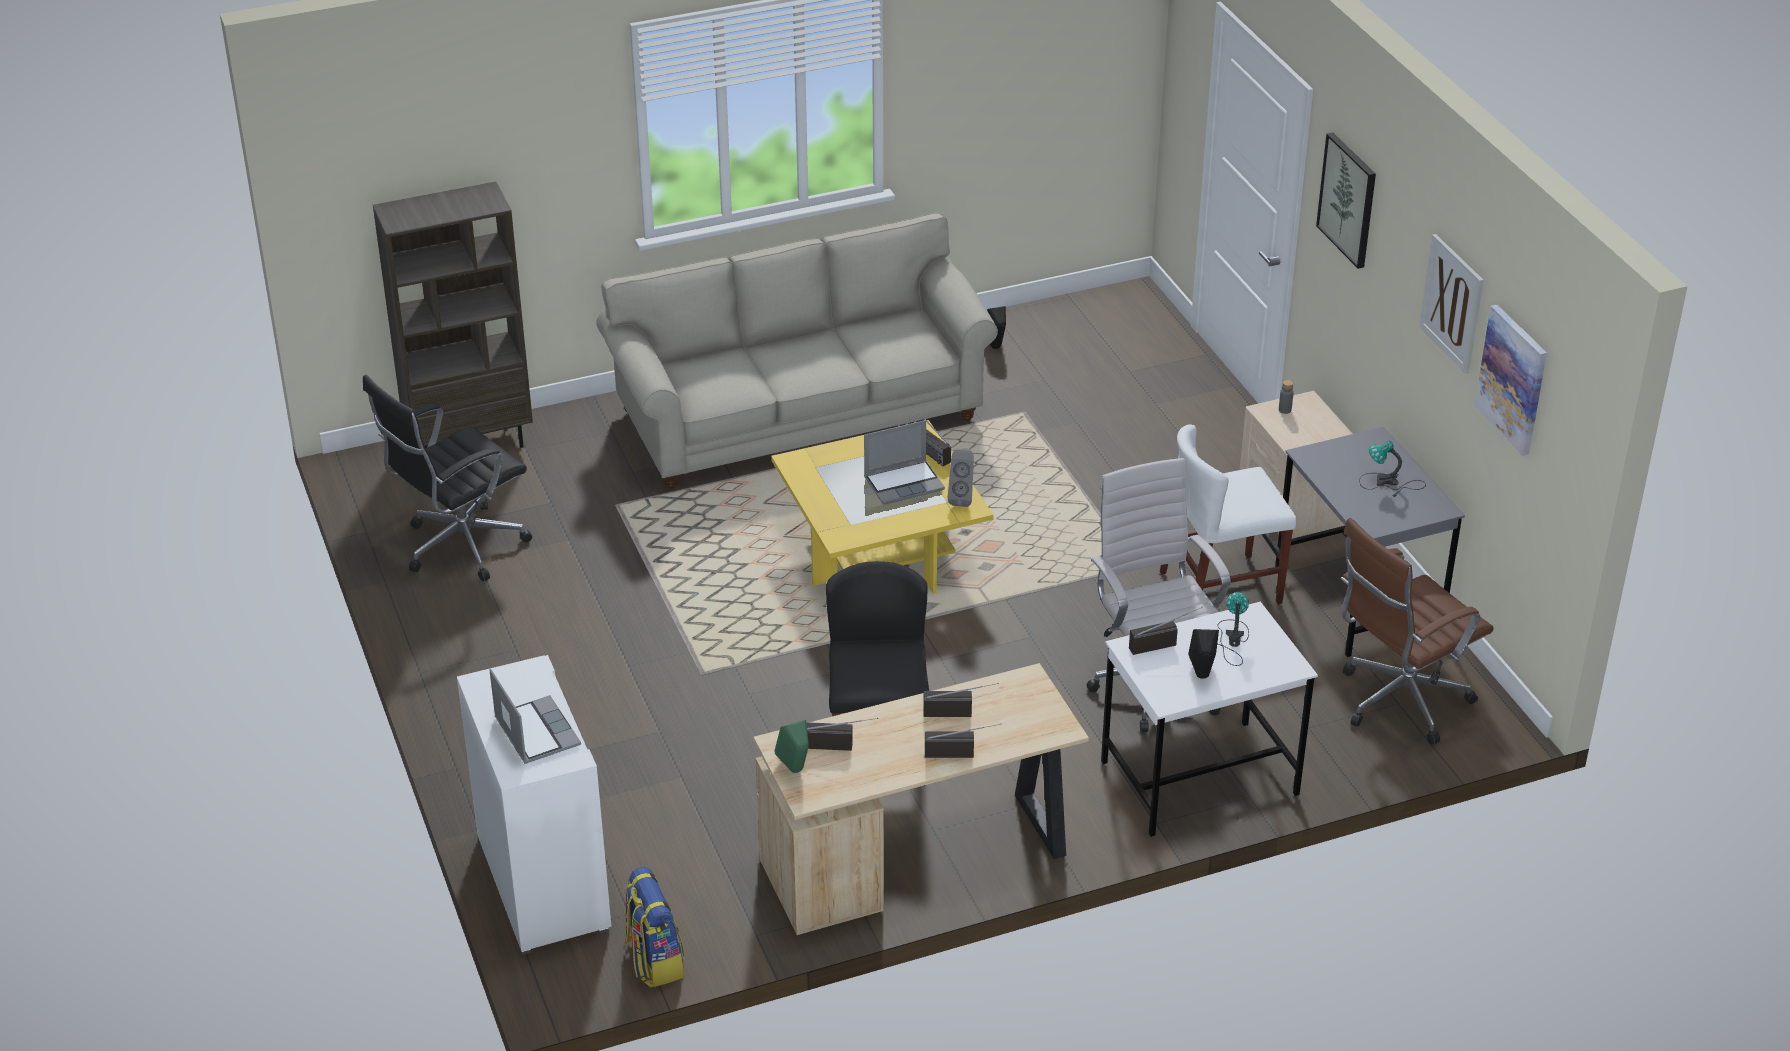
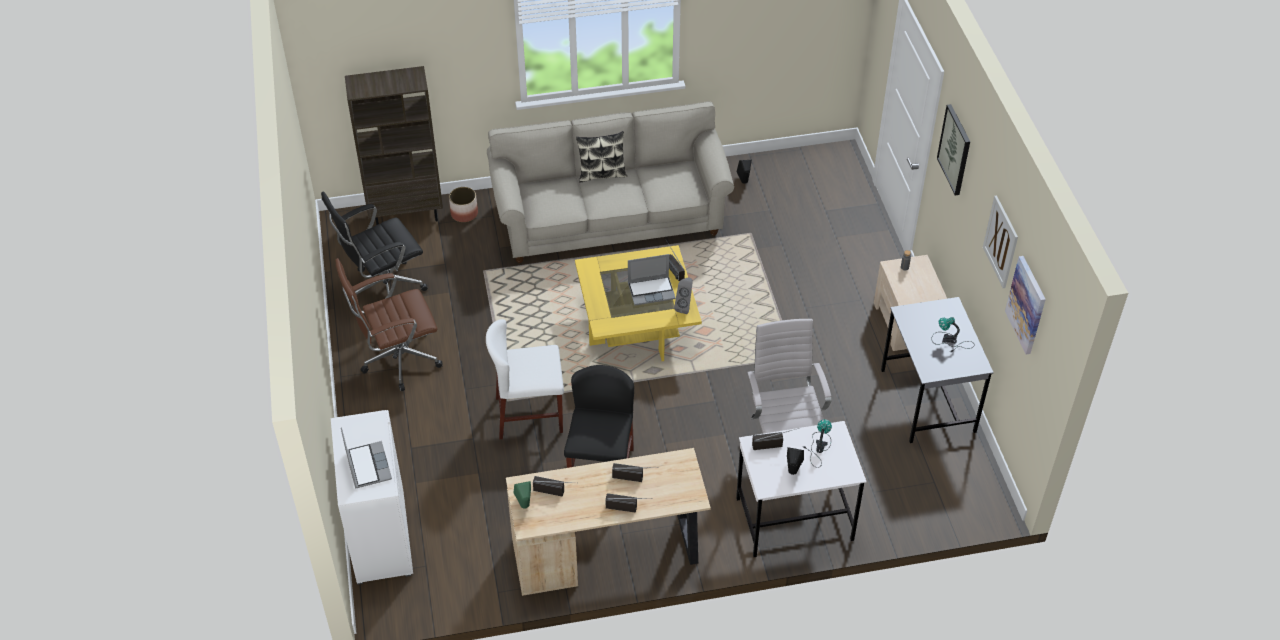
camera: 10 degrees right, 10 degrees up
backpack [624,867,685,987] -> none
white chair [1160,424,1297,604] -> white chair moved to [486,319,564,439]
brown office chair [1341,518,1494,745] -> brown office chair moved to [335,258,442,391]
none -> planter [449,187,478,222]
none -> pillow [576,131,627,183]

